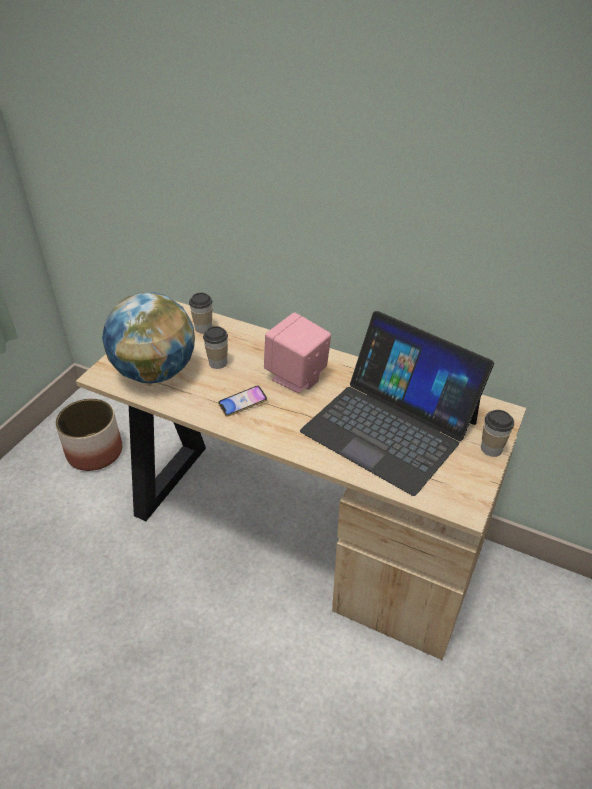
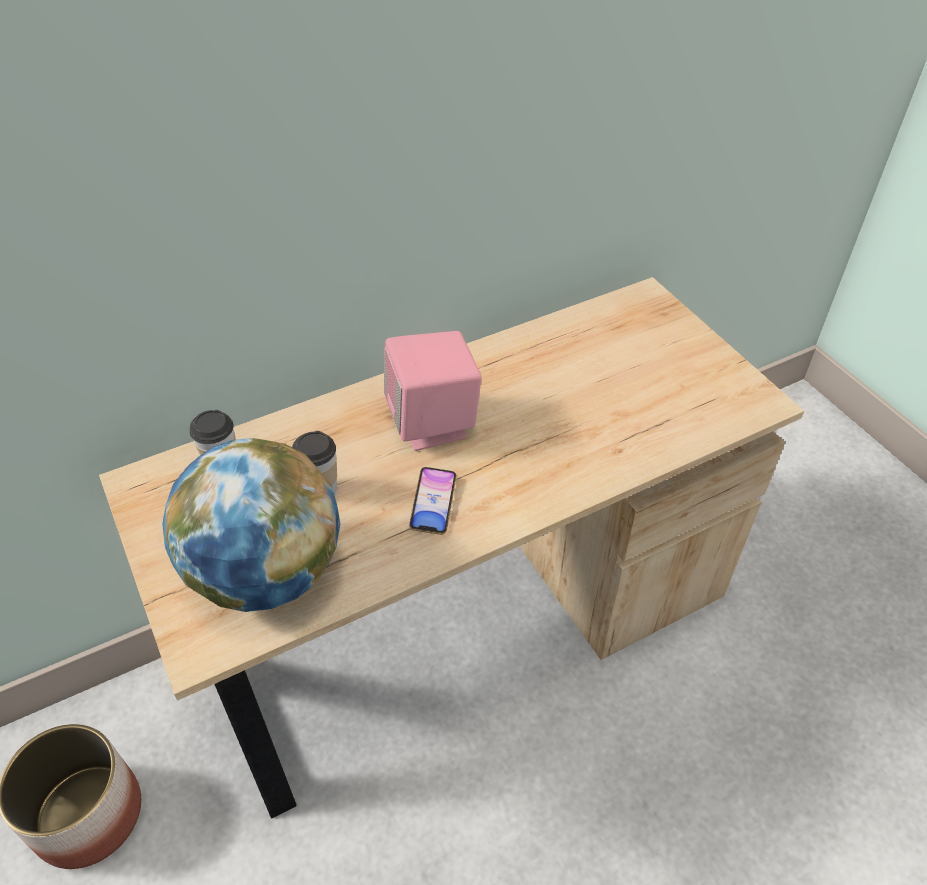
camera: 55 degrees left, 5 degrees up
laptop [300,311,494,496] -> none
cup [481,410,514,457] -> none

